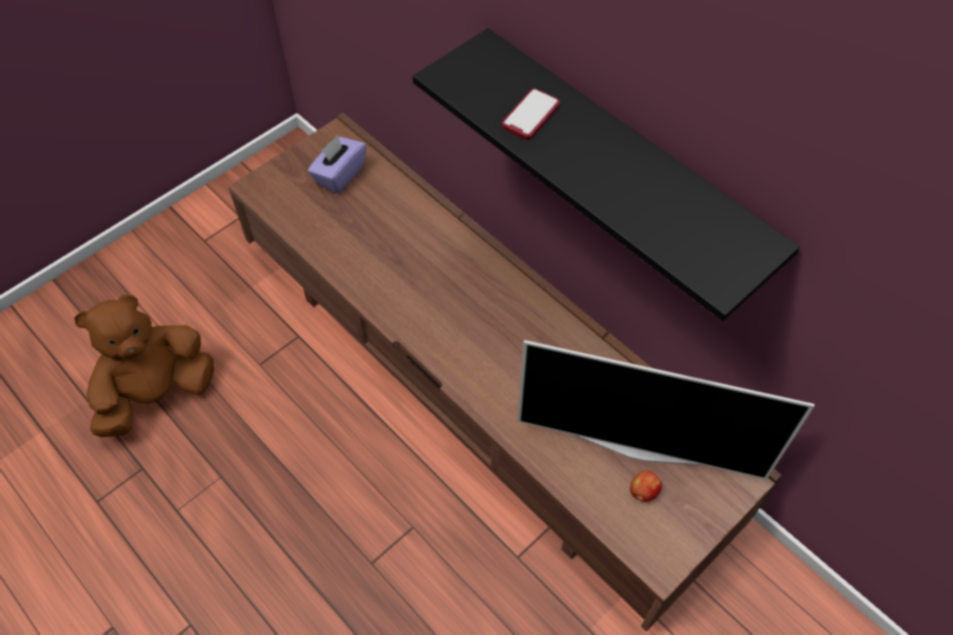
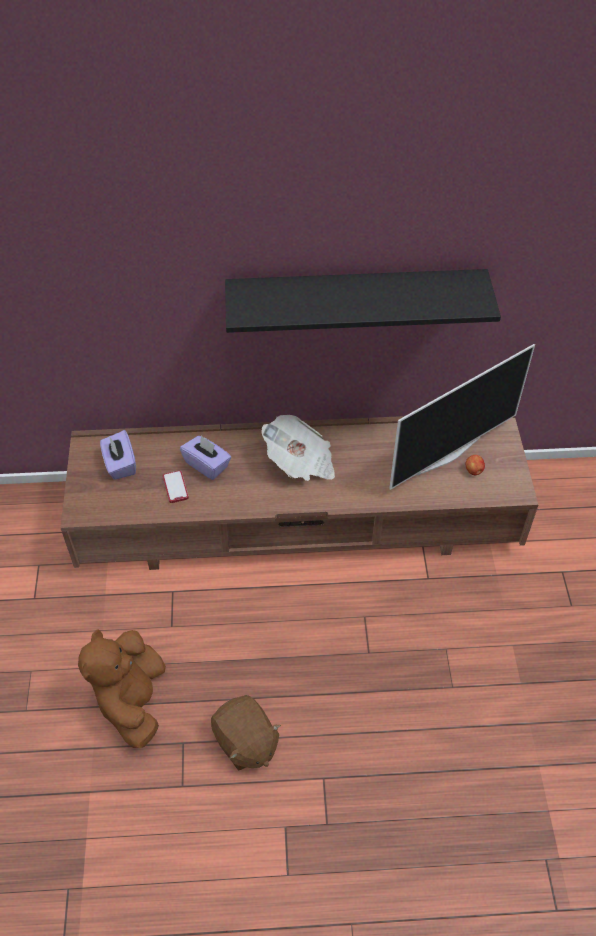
camera: 50 degrees left, 5 degrees down
phone [502,89,560,140] -> phone moved to [163,471,189,503]
none -> purple tissue box [180,435,231,480]
none -> brown plush toy [211,695,281,771]
none -> newspaper [261,415,335,481]

